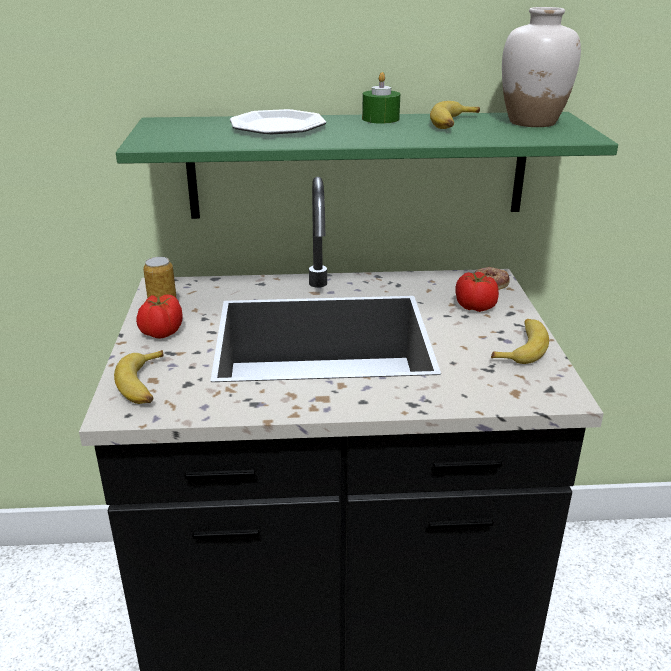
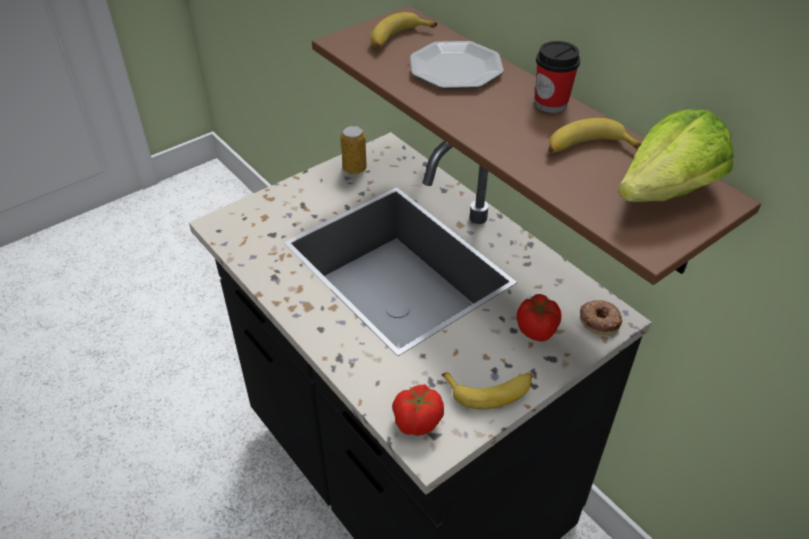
camera: 55 degrees right, 15 degrees up
banana [114,350,163,404] -> banana moved to [370,12,437,49]
green shelf [116,112,618,219] -> brown shelf [312,6,761,285]
tomato [136,294,183,339] -> tomato moved to [392,385,444,436]
green candle [362,72,400,124] -> cup [535,41,581,113]
white vase [502,7,581,127] -> lettuce [618,109,734,202]

